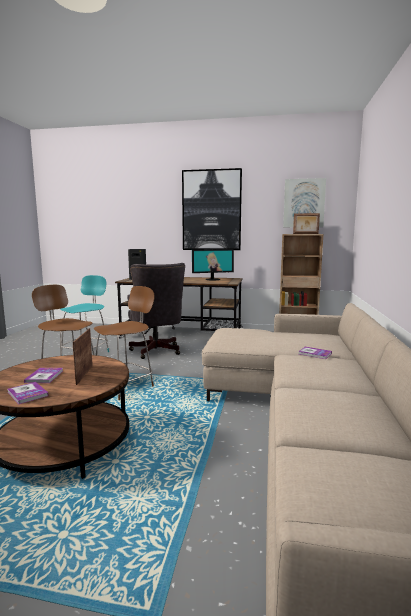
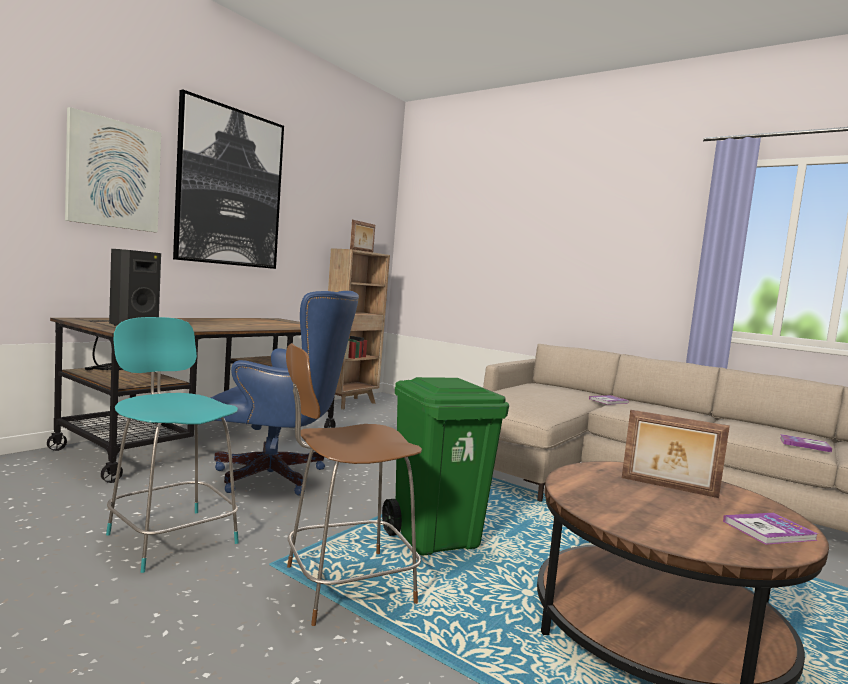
camera: 65 degrees left, 5 degrees down
book [24,368,63,383] -> book moved to [780,434,832,452]
brown chair [94,286,155,400] -> green trash can [382,377,509,556]
grey office chair [127,263,185,359] -> blue office chair [211,291,359,496]
monitor [192,249,234,280] -> none
picture [283,178,326,227] -> picture moved to [65,107,161,232]

